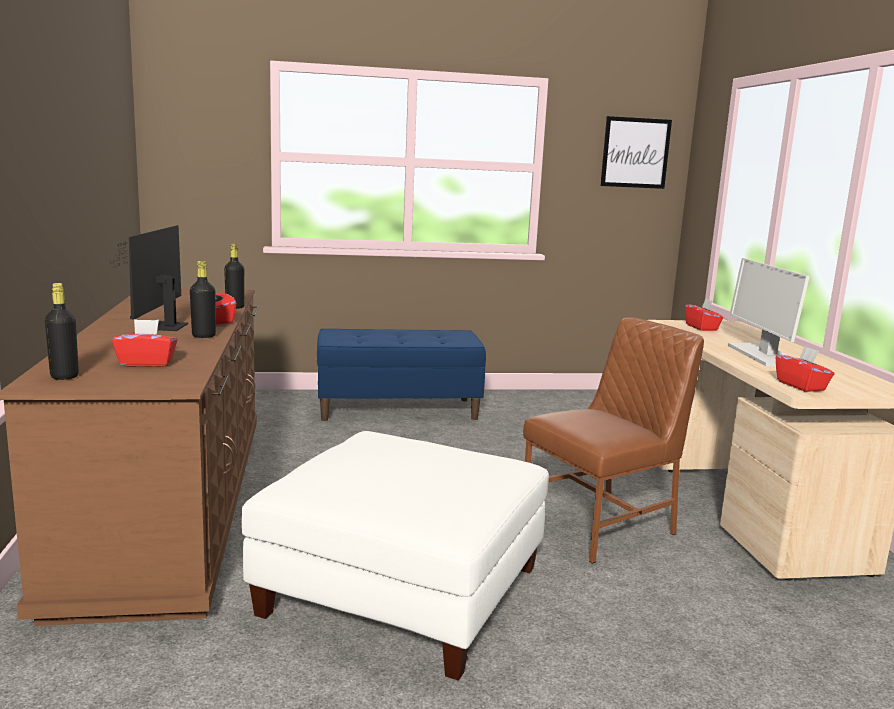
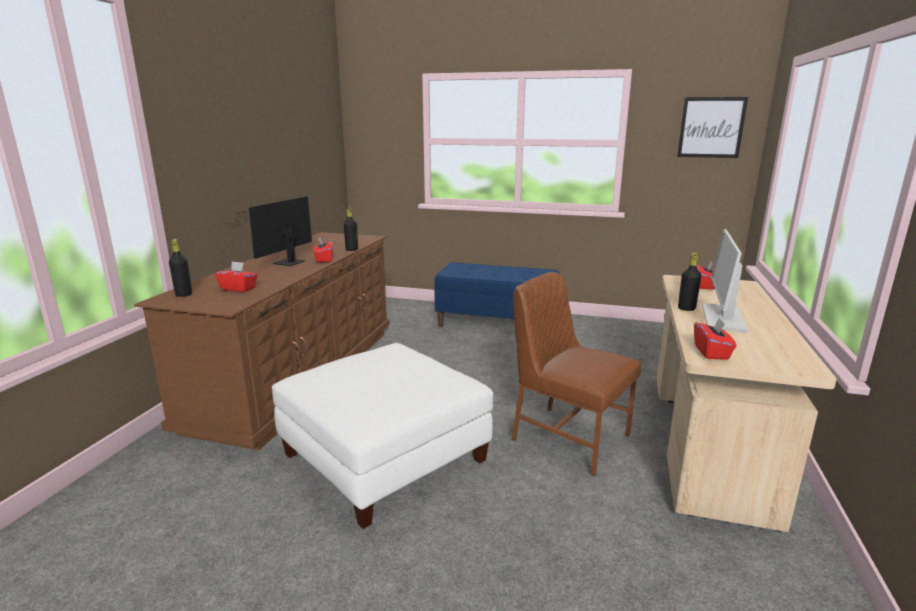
camera: 25 degrees right, 5 degrees up
black bottle [190,261,216,338] -> black bottle moved to [678,253,701,311]
brown chair [523,317,704,564] -> brown chair turned 135 degrees counterclockwise [512,272,641,476]

